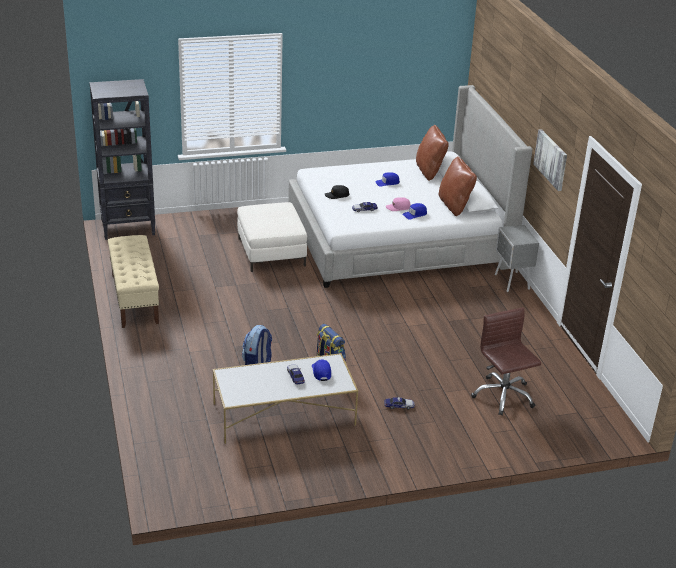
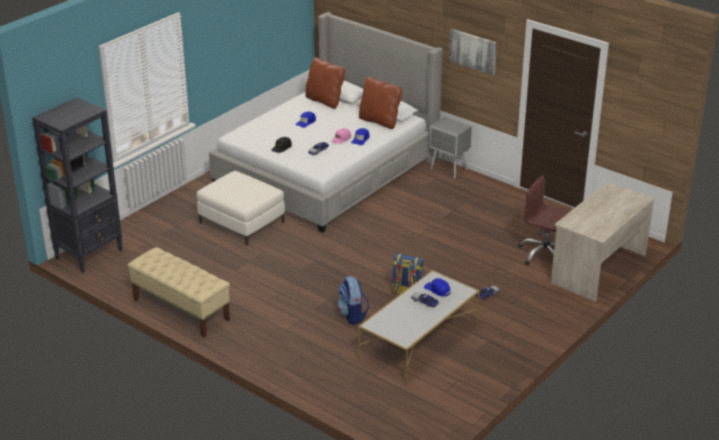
camera: 35 degrees left, 0 degrees up
none -> beige desk [551,182,654,302]

